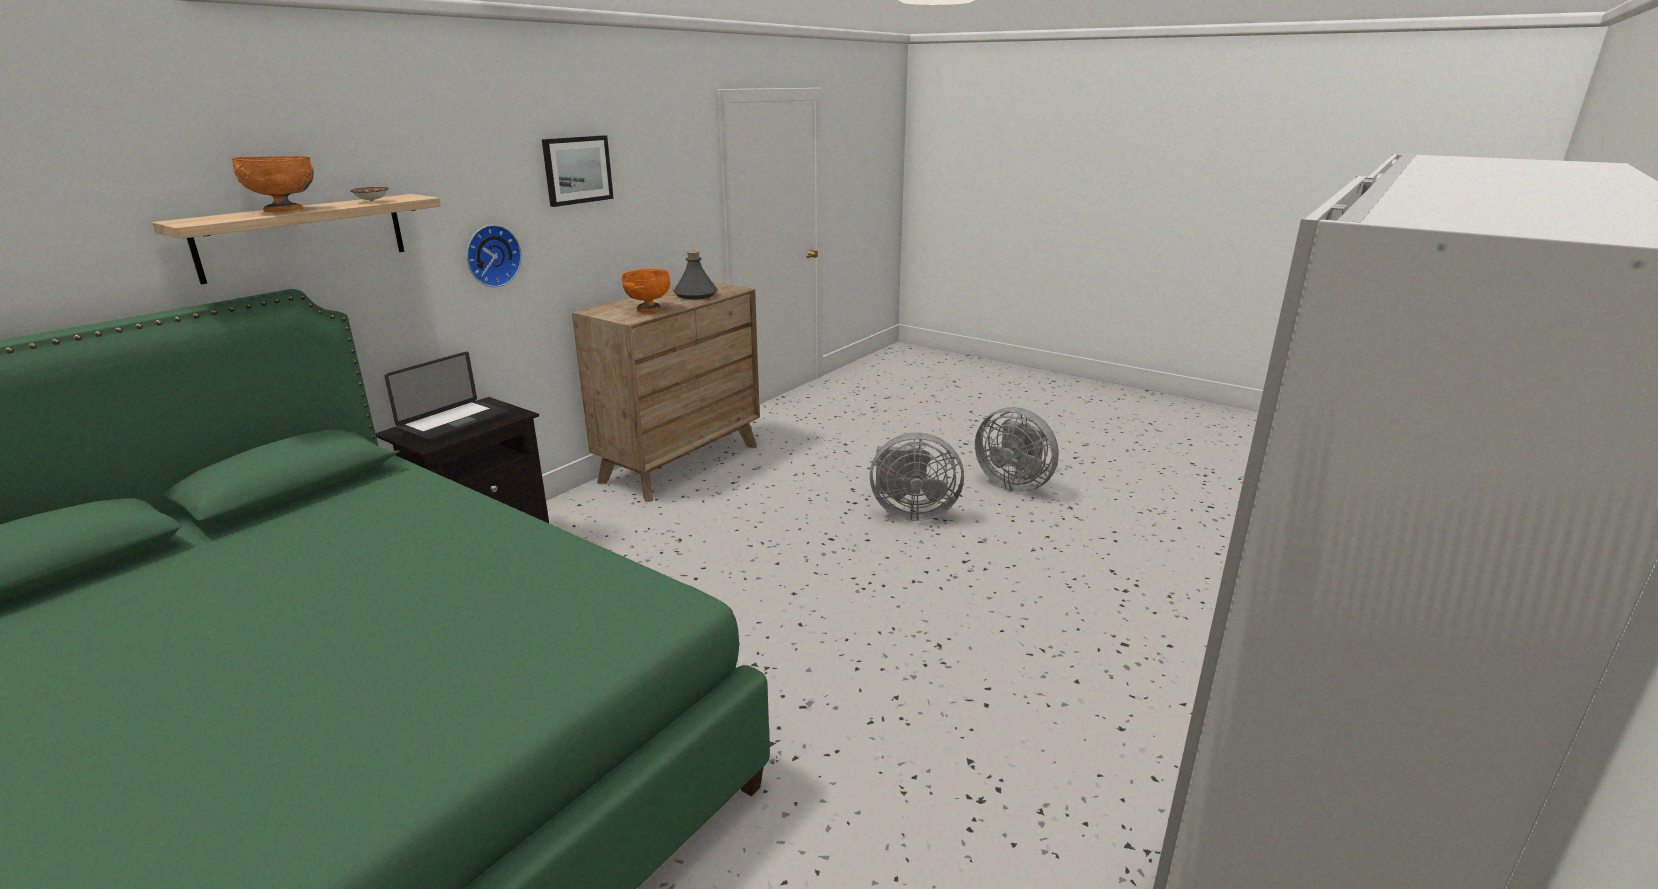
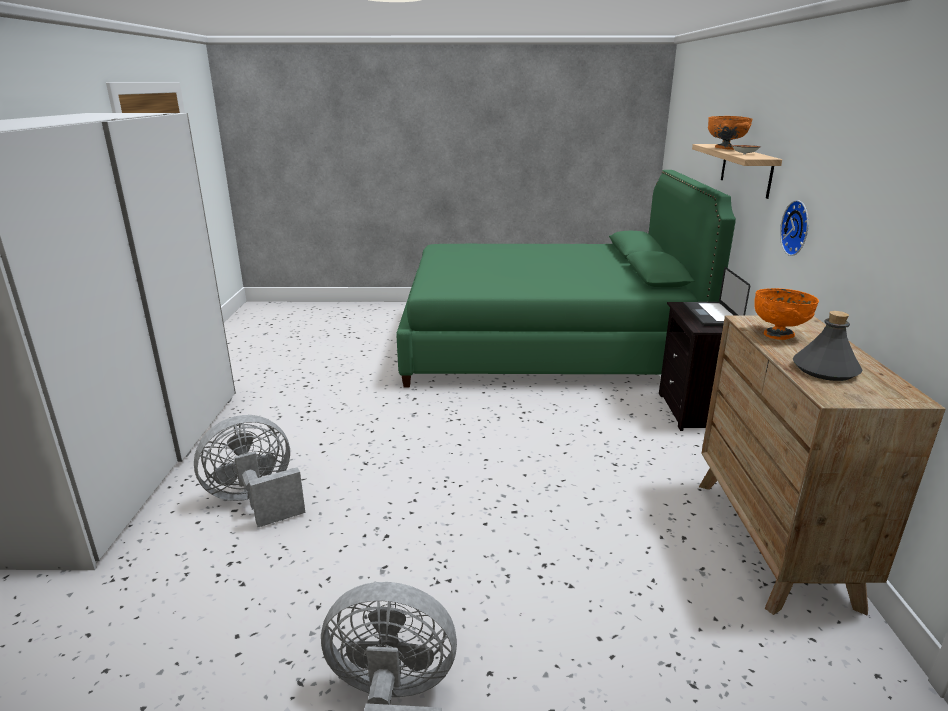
camera: 145 degrees right, 0 degrees up
picture [542,135,614,207] -> none
grey fan [870,432,964,521] -> grey fan moved to [194,415,306,527]

